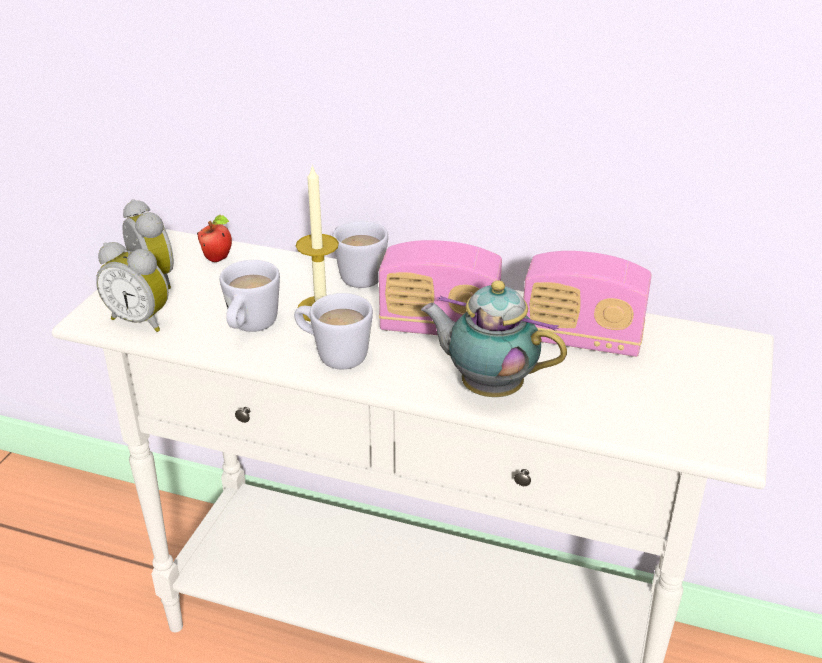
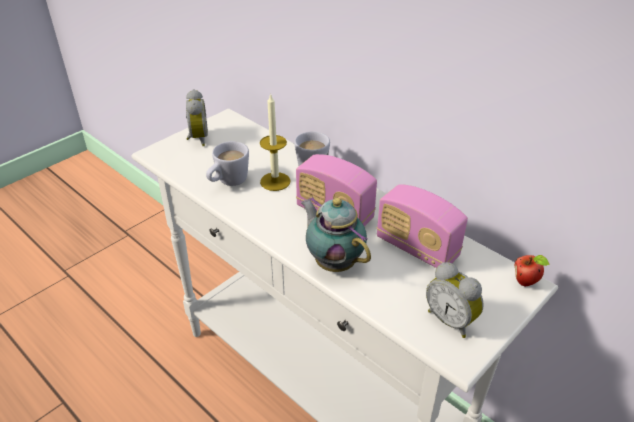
camera: 25 degrees right, 5 degrees up
alarm clock [96,242,169,332] -> alarm clock moved to [426,262,484,338]
apple [197,215,232,262] -> apple moved to [515,255,550,286]
white mug [294,293,373,369] -> none

